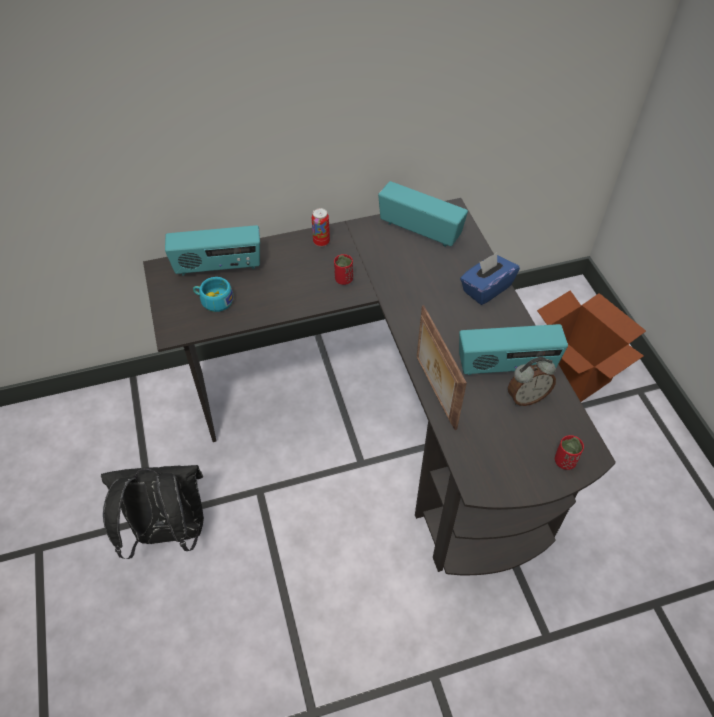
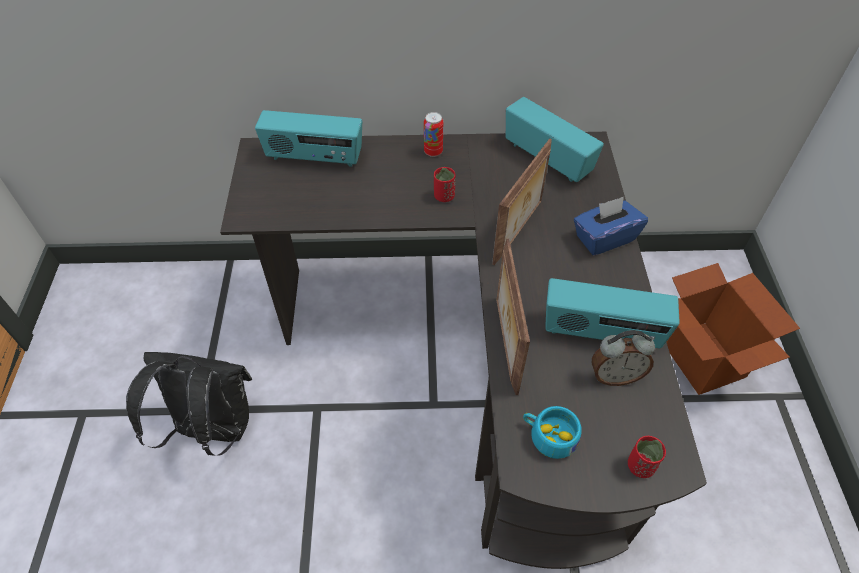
camera: 15 degrees right, 0 degrees up
turquoise cup [193,277,234,312] -> turquoise cup moved to [523,406,582,459]
none -> picture frame [492,138,552,265]

